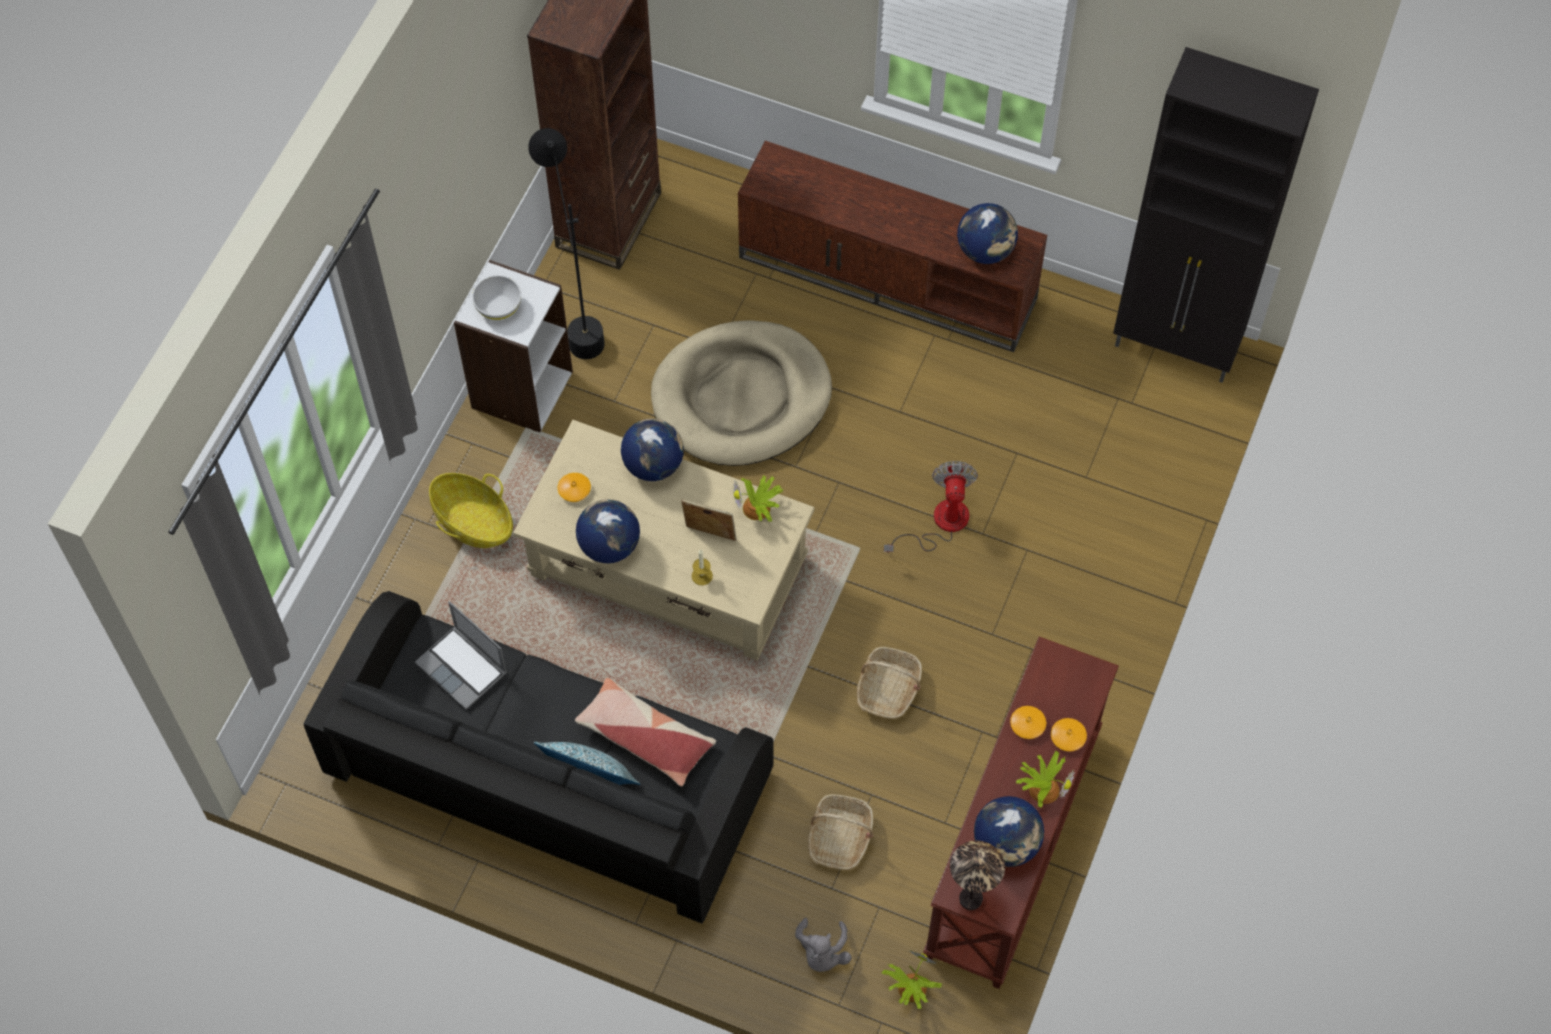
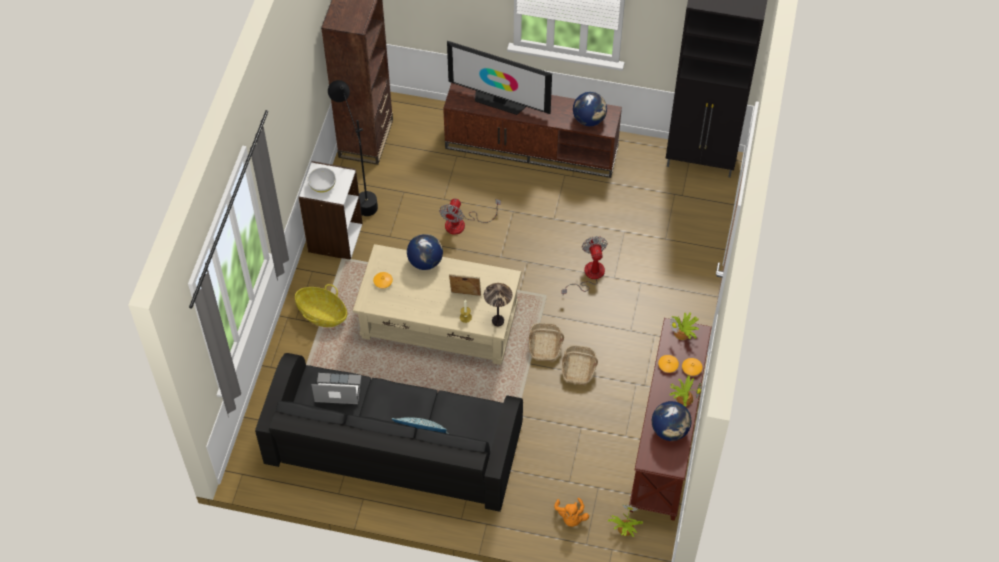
camera: 10 degrees left, 5 degrees down
laptop [415,601,507,709] -> laptop turned 150 degrees clockwise [311,373,361,404]
pillow [575,678,716,786] -> none
globe [576,499,640,563] -> none
beige dog bed [651,320,832,466] -> fan [439,199,501,235]
potted plant [733,475,783,522] -> potted plant moved to [670,312,699,340]
grey plush toy [795,918,852,972] -> orange plush toy [554,498,589,527]
basket [808,794,874,870] -> basket moved to [529,323,564,361]
table lamp [950,840,1005,910] -> table lamp moved to [484,283,512,326]
none -> television [447,41,552,115]

